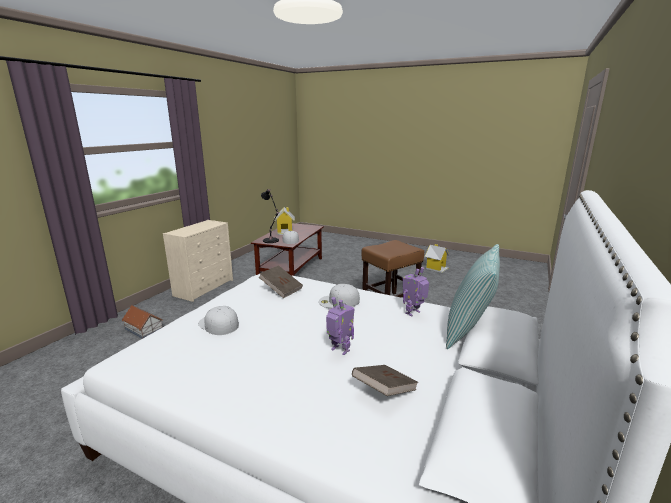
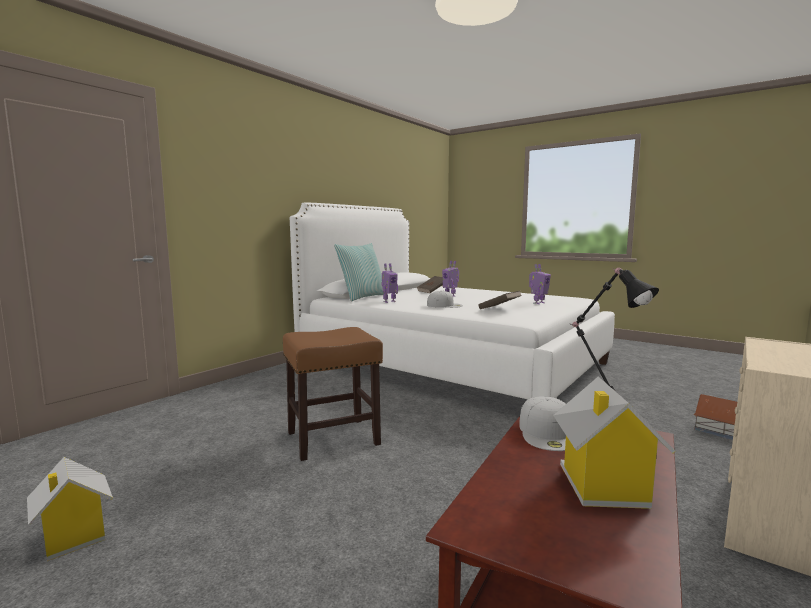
camera: 170 degrees left, 10 degrees down
white cap [198,306,239,335] -> toy robot [529,264,551,304]

